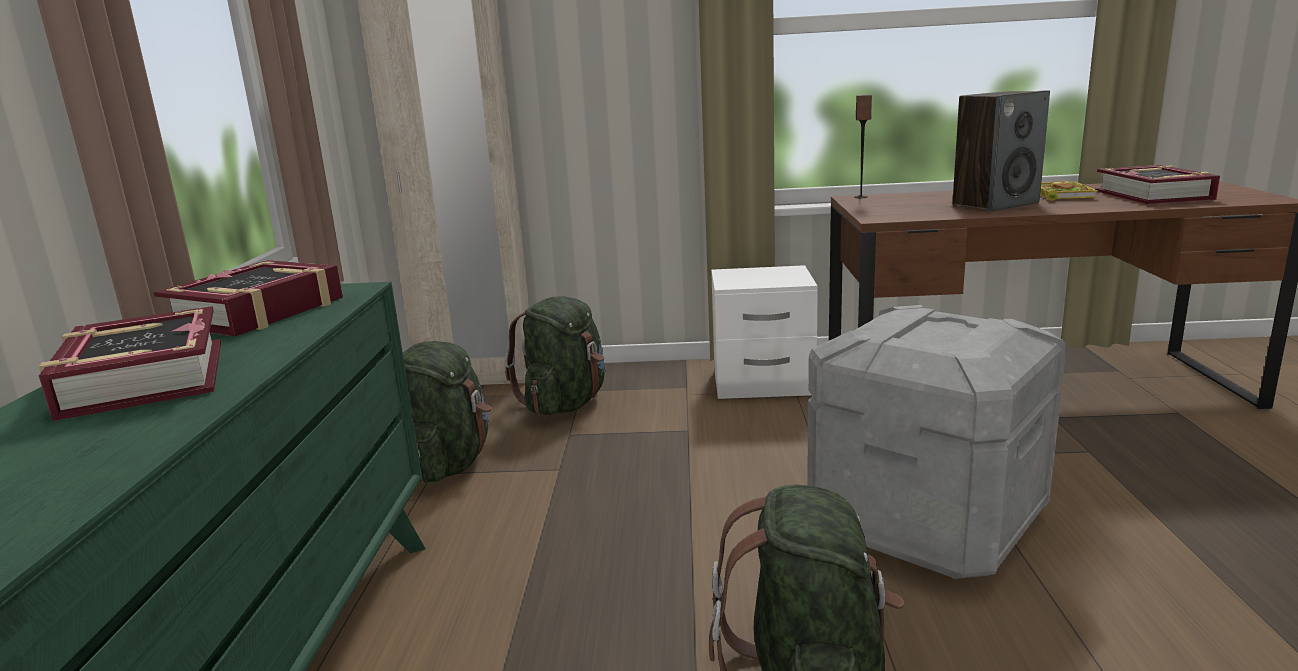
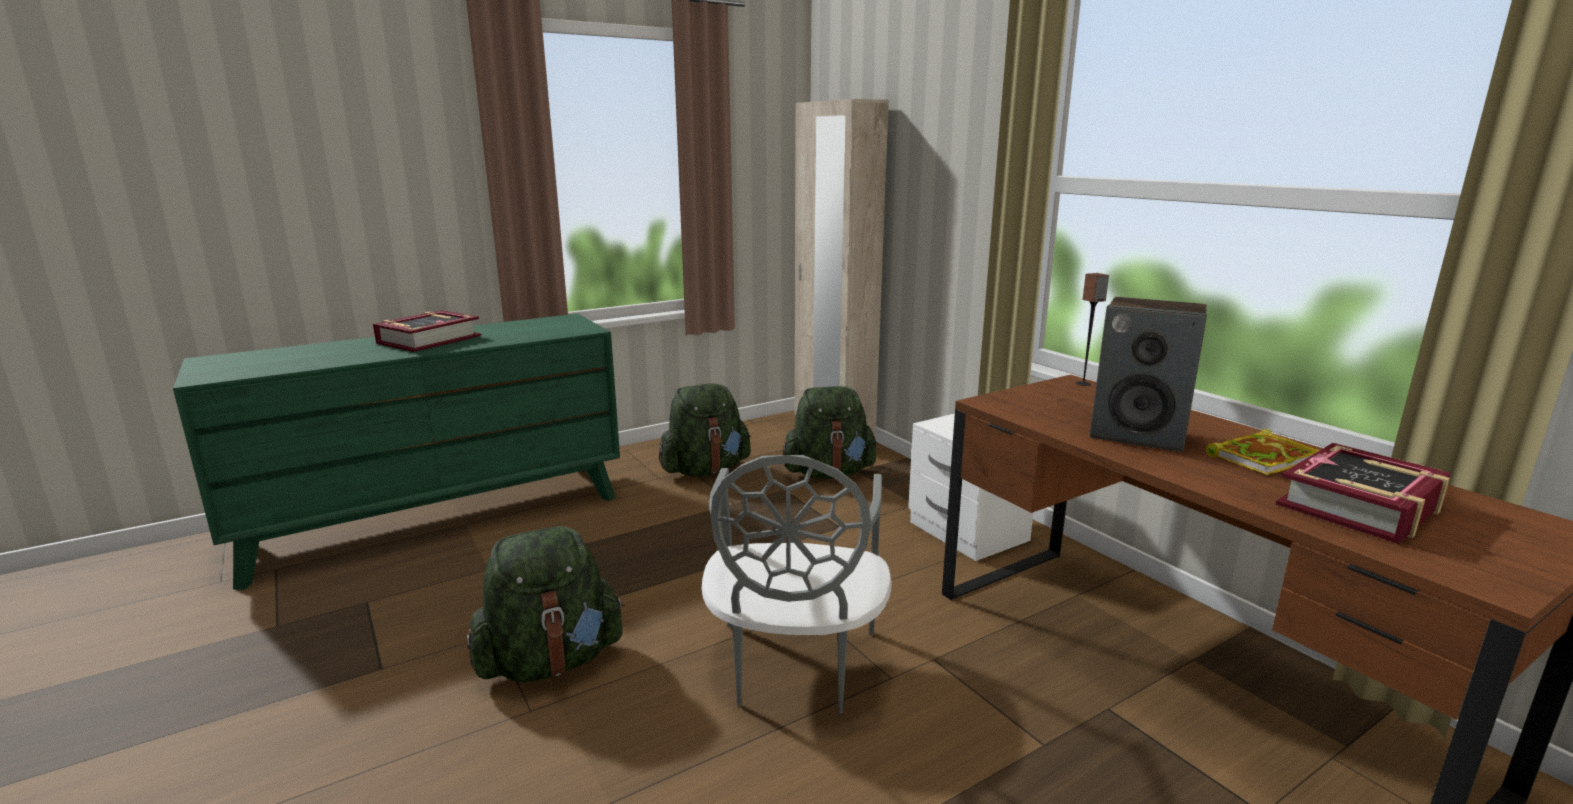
camera: 55 degrees right, 0 degrees up
book [154,260,343,336] -> none
grey storage box [807,305,1067,579] -> grey chair [702,455,891,713]

